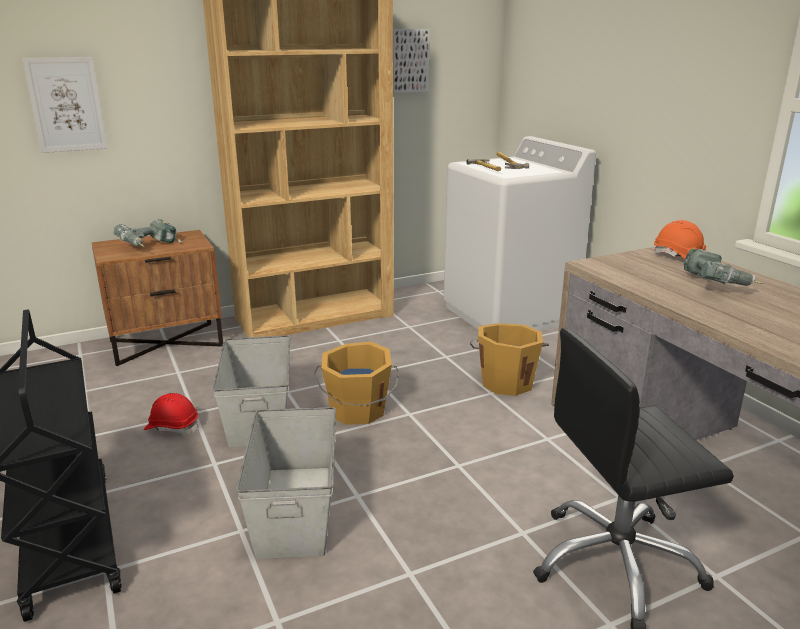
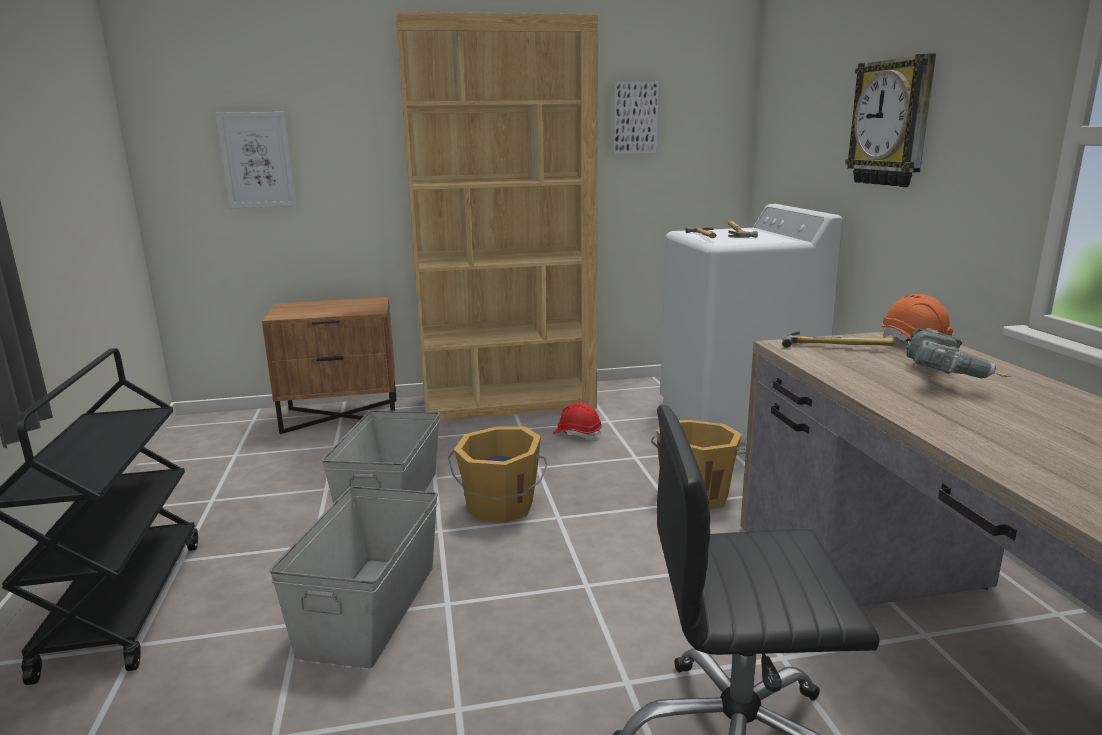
camera: 15 degrees right, 5 degrees down
power drill [114,219,182,247] -> none
red hard hat [144,393,199,434] -> red hard hat moved to [552,402,602,440]
none -> hammer [782,331,894,348]
none -> wall clock [845,53,936,187]

